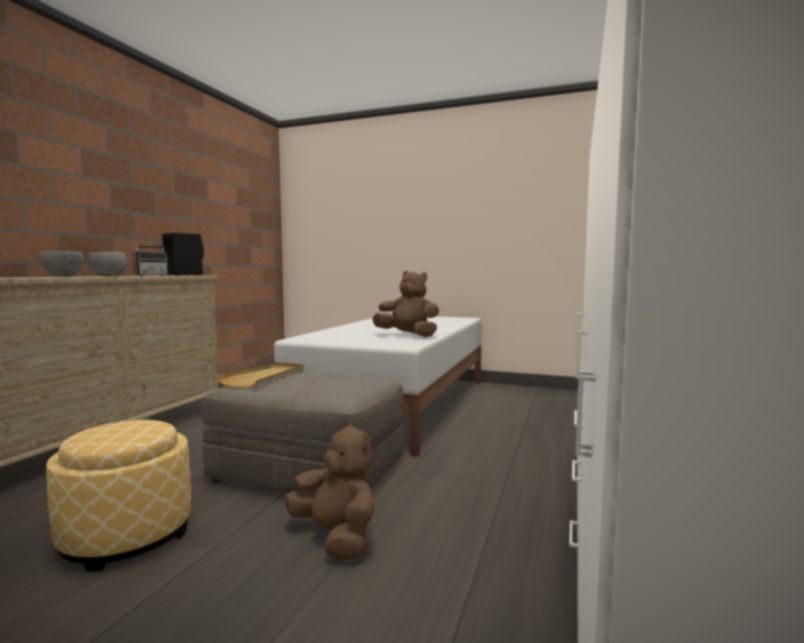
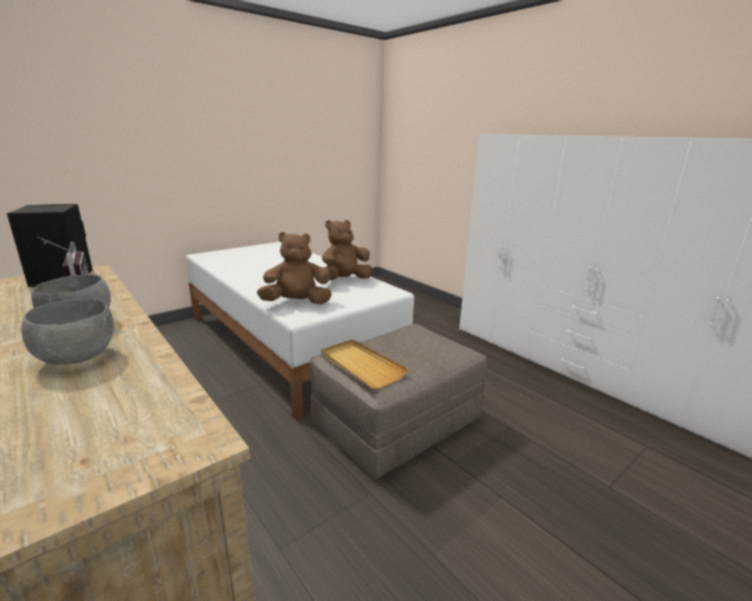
camera: 60 degrees left, 15 degrees up
ottoman [46,420,191,572] -> none
brown plush toy [284,422,374,559] -> brown plush toy moved to [257,232,332,304]

